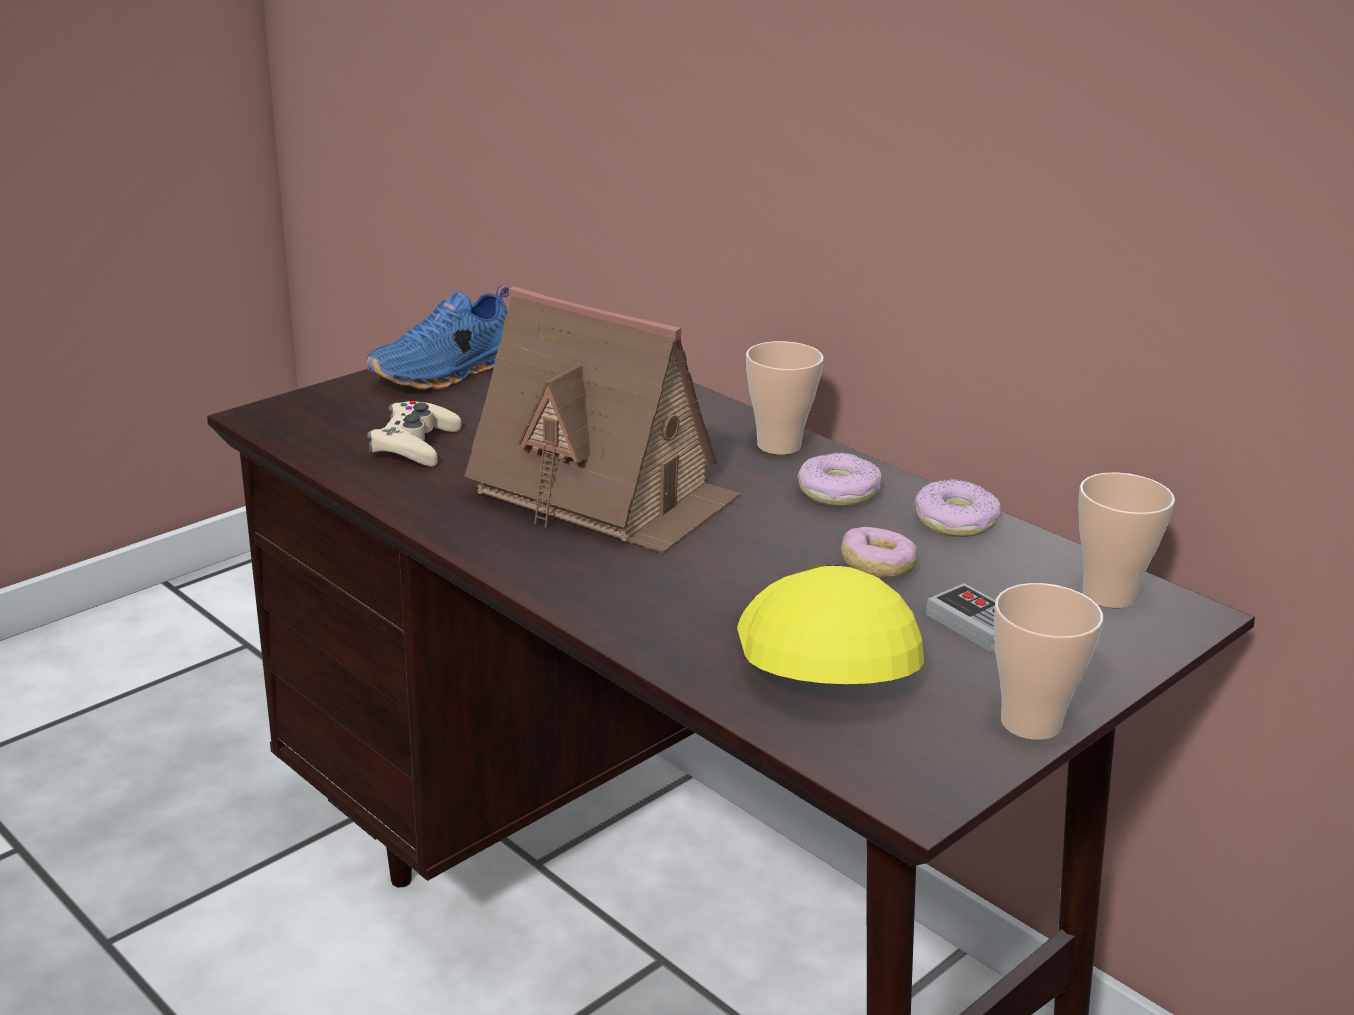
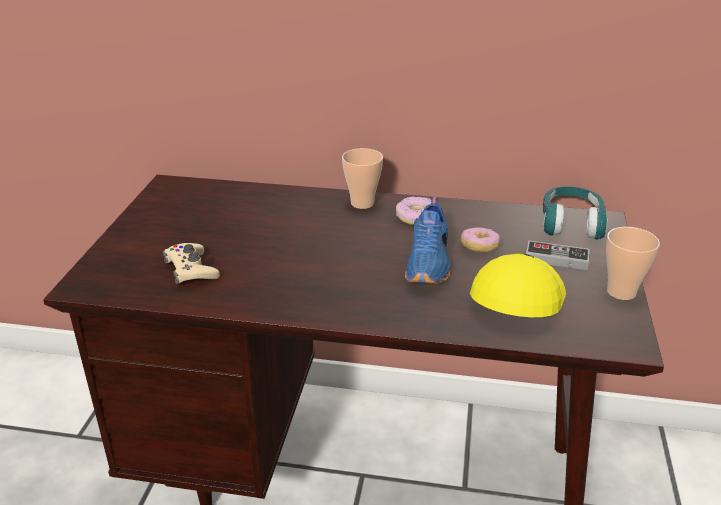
camera: 35 degrees left, 5 degrees up
blue shoe [366,285,509,389] -> blue shoe moved to [405,197,450,284]
toy house [464,287,741,553] -> none
yellow cap [737,565,924,684] -> yellow cap turned 60 degrees clockwise [470,253,566,317]
donut [915,479,1001,537] -> none
cup [1078,473,1175,608] -> turquoise headphones [543,186,607,240]

